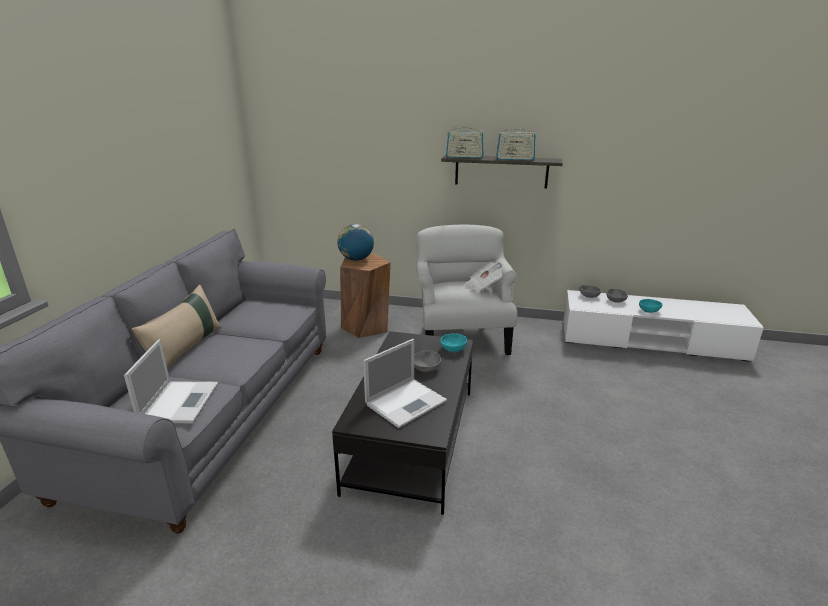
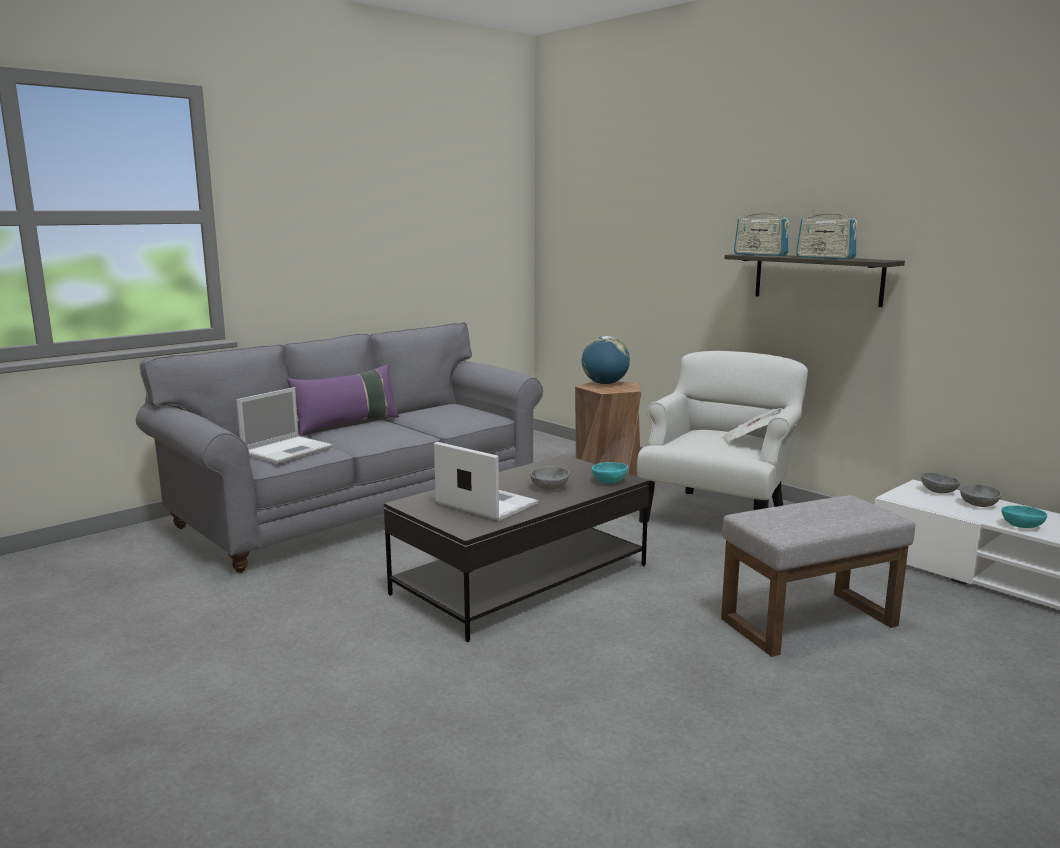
camera: 35 degrees right, 10 degrees down
beige pillow [131,285,221,369] -> purple pillow [287,364,399,436]
laptop [363,339,447,428] -> laptop turned 135 degrees counterclockwise [434,442,538,521]
none -> grey ottoman [721,495,915,657]

